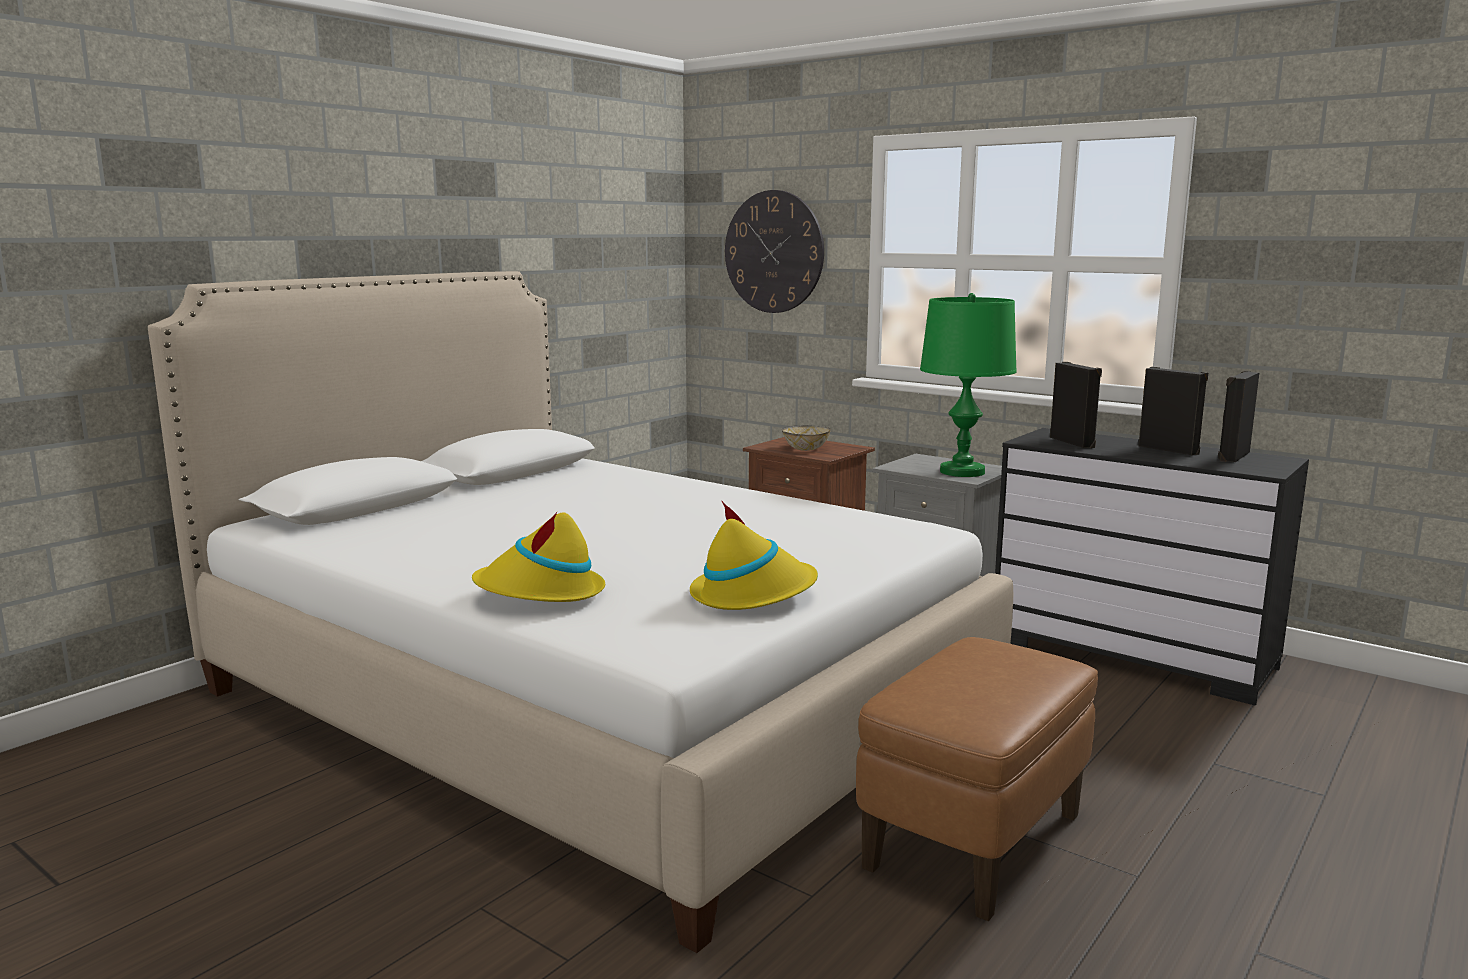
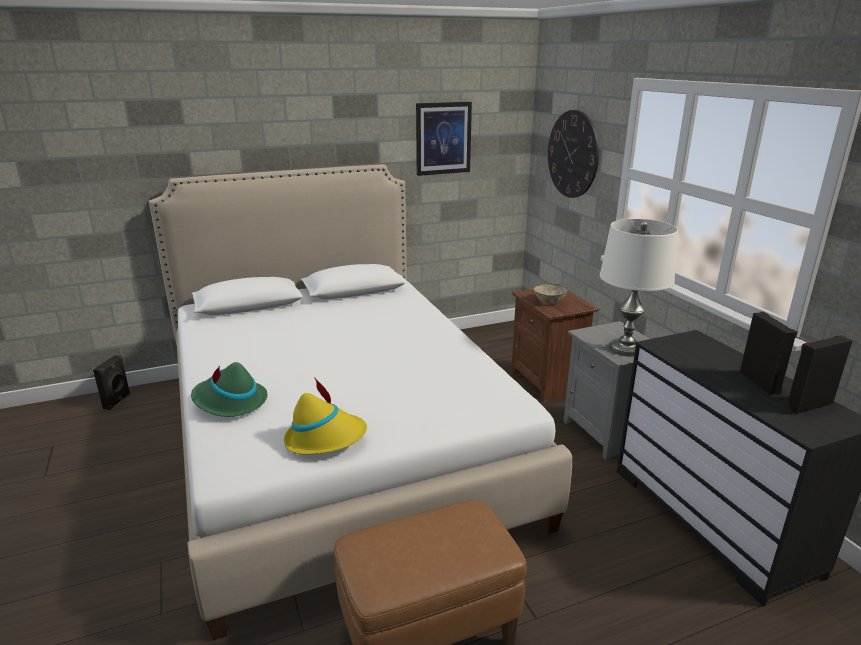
camera: 30 degrees right, 10 degrees up
yellow hat [472,512,605,602] -> green hat [191,362,267,417]
green table lamp [920,293,1017,477] -> white table lamp [600,219,678,357]
black speaker [1050,362,1102,448] -> black speaker moved to [93,355,131,410]
none -> picture [416,102,472,176]

